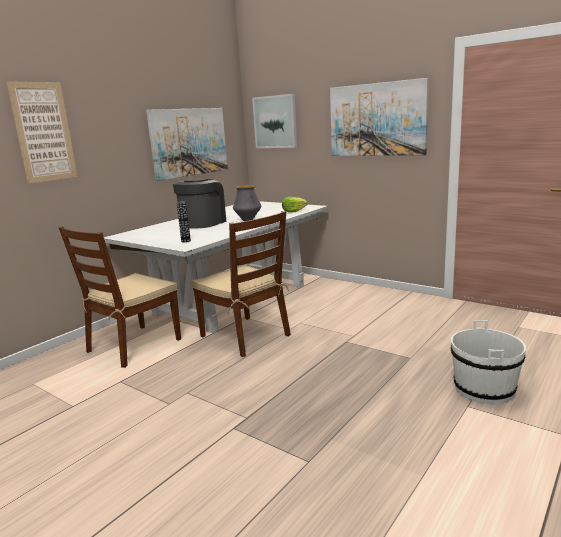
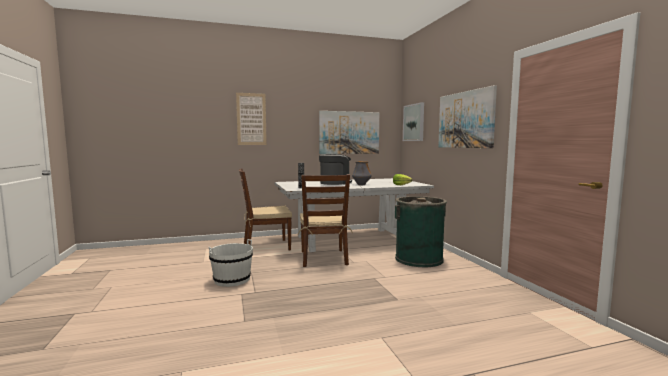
camera: 35 degrees right, 10 degrees down
white bucket [451,320,526,405] -> white bucket moved to [209,239,253,287]
none -> green trash can [395,196,447,267]

